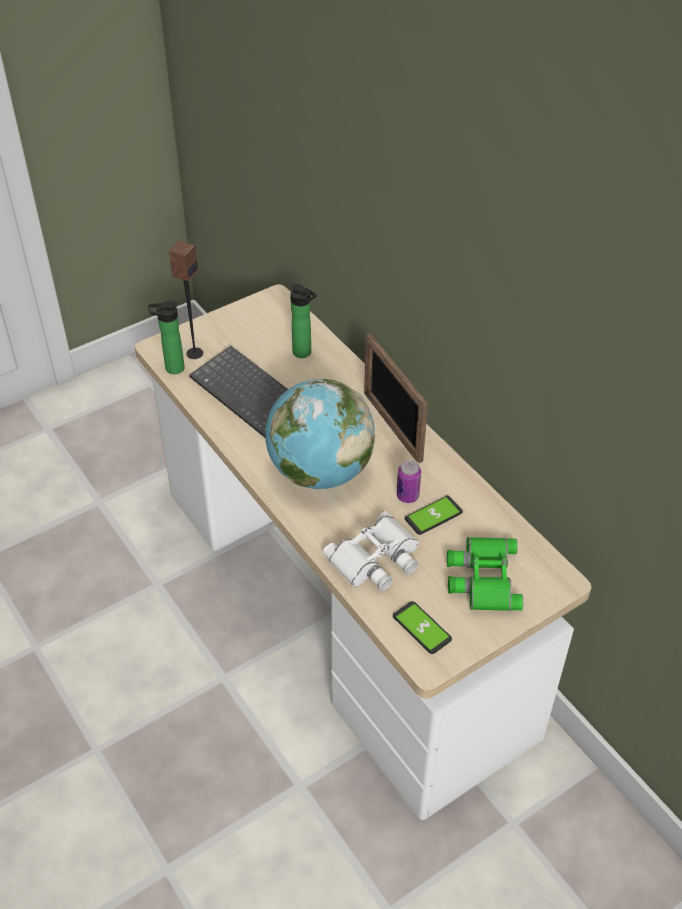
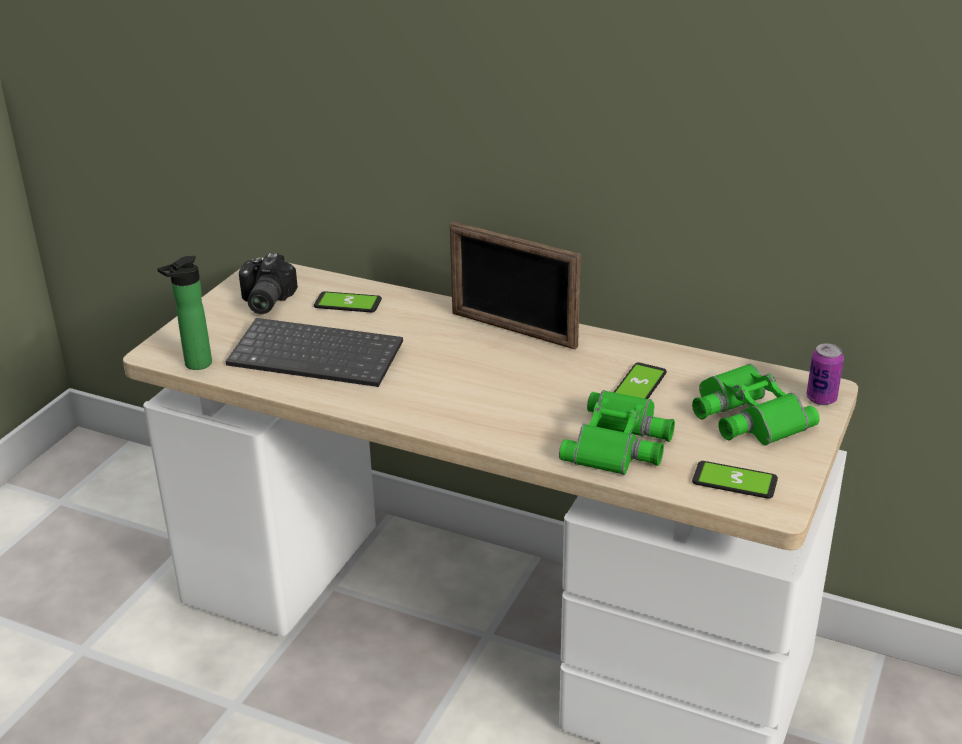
camera: 30 degrees left, 15 degrees down
speaker [168,240,203,359] -> none
globe [265,379,375,489] -> none
bottle [290,284,317,358] -> phone [314,291,382,313]
white binoculars [323,511,419,591] -> green binoculars [559,390,675,475]
can [397,460,421,503] -> can moved to [807,343,844,405]
none -> camera [239,253,298,314]

